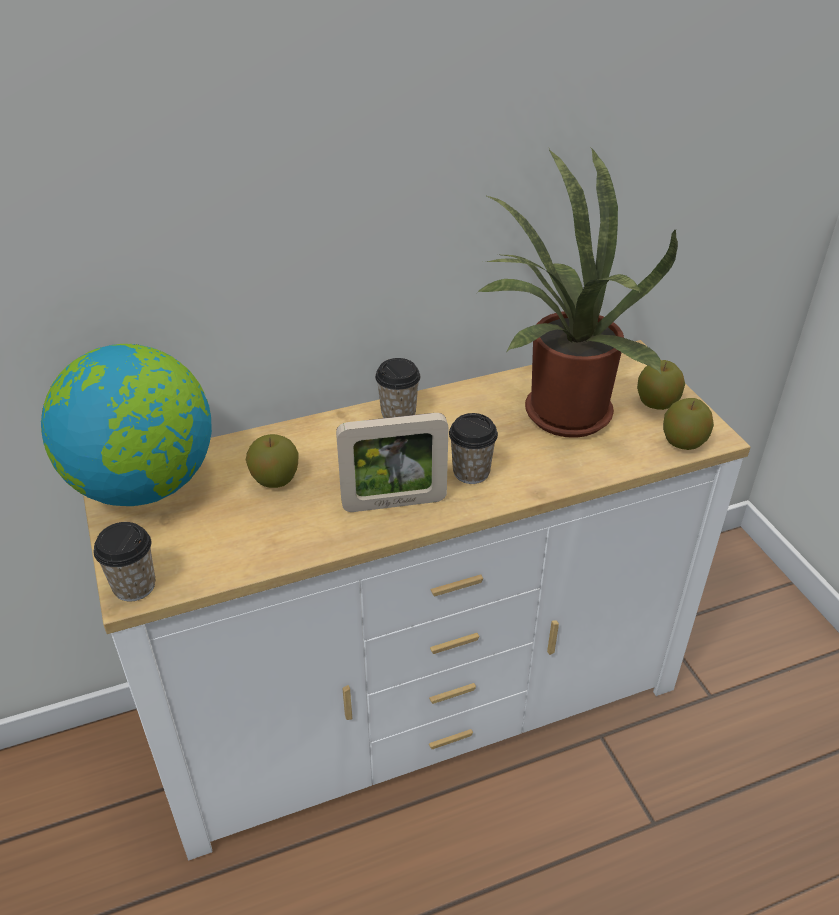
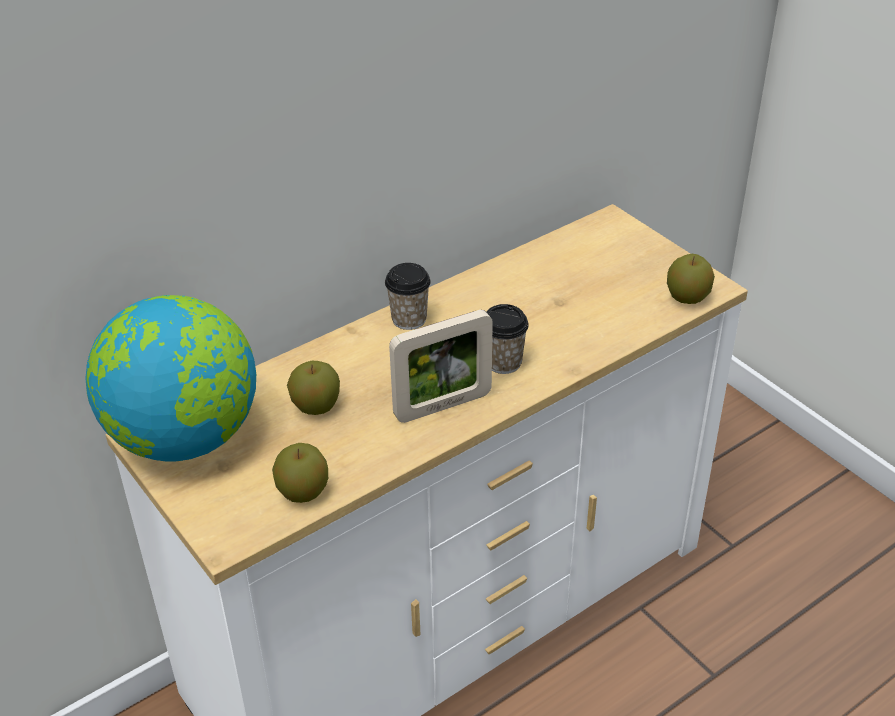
camera: 15 degrees left, 0 degrees up
cup [94,522,155,602] -> none
potted plant [477,147,678,438] -> none
apple [637,360,685,410] -> apple moved to [272,443,328,503]

